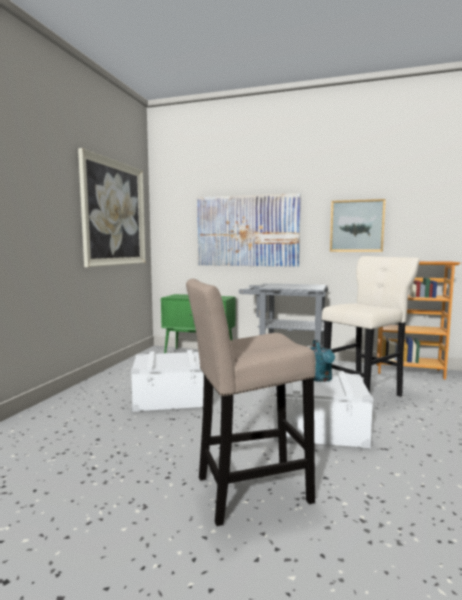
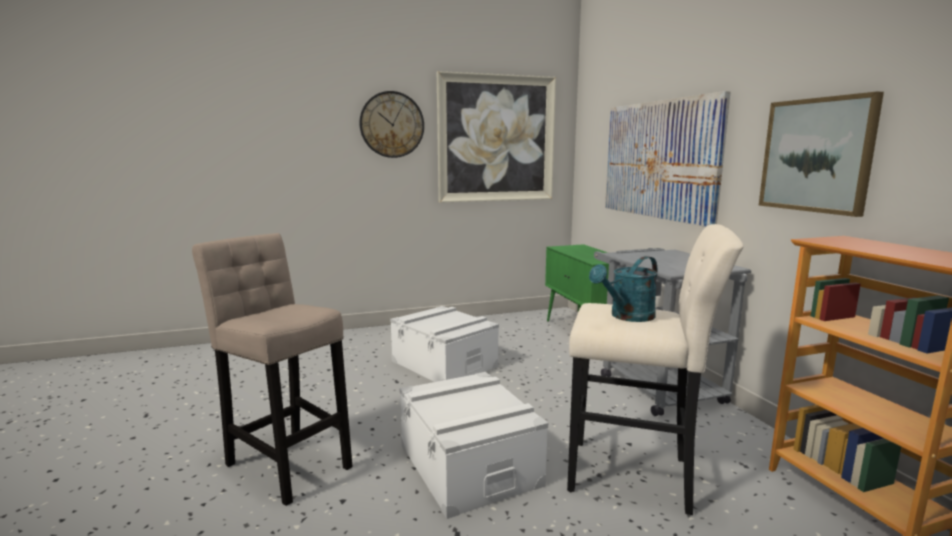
camera: 55 degrees right, 5 degrees up
turquoise watering can [310,340,335,382] -> turquoise watering can moved to [589,256,657,322]
none -> wall clock [359,91,424,158]

